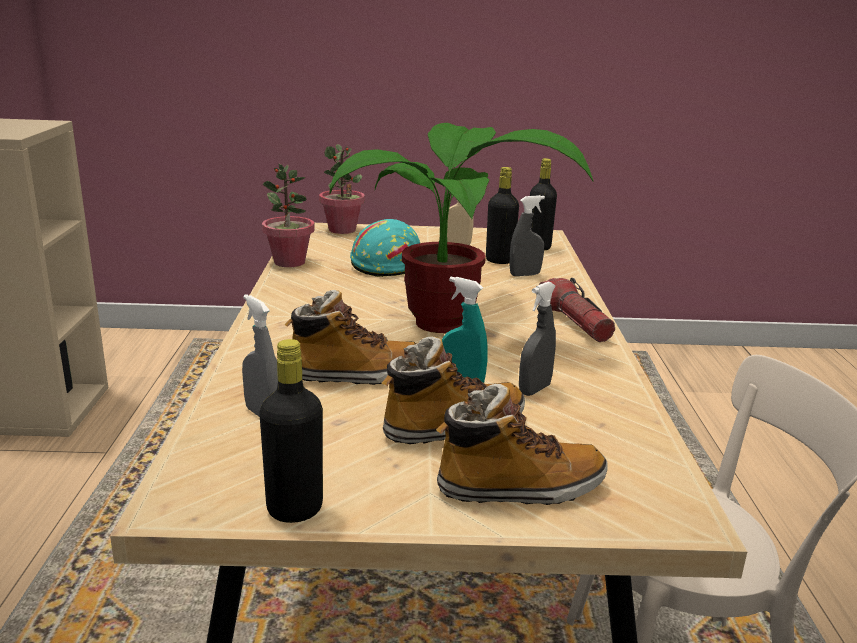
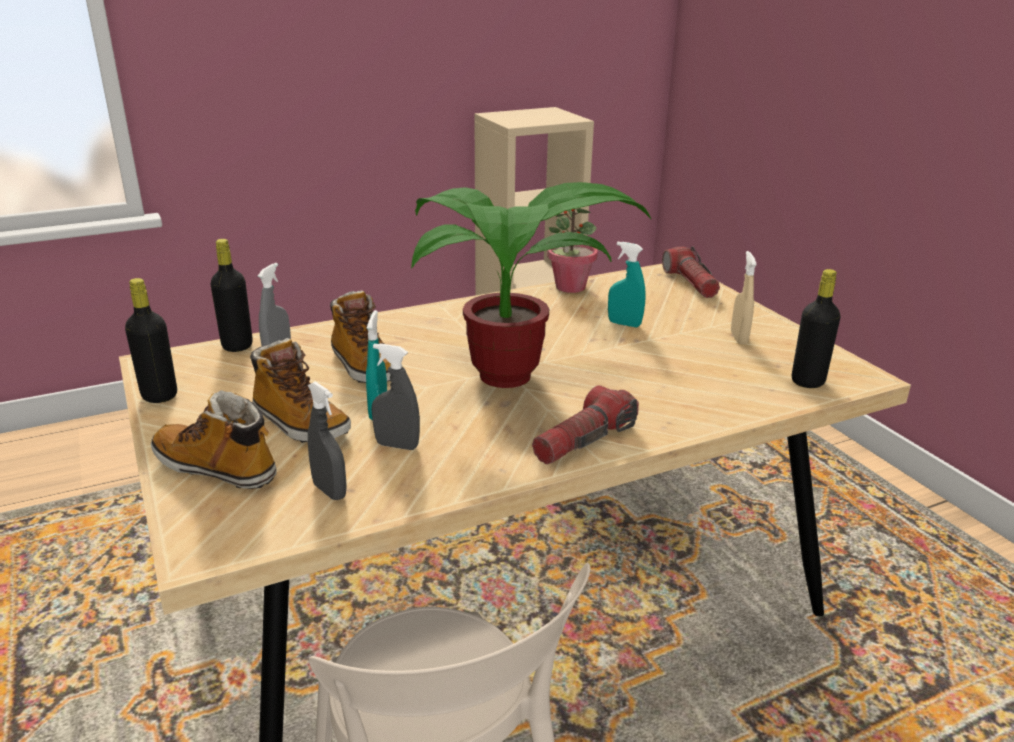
camera: 65 degrees right, 5 degrees up
potted plant [319,144,365,234] -> flashlight [662,247,720,298]
turquoise hard hat [350,219,420,277] -> turquoise spray bottle [608,242,646,327]
boot [436,384,607,505] -> boot turned 150 degrees clockwise [151,390,276,489]
black bottle [486,167,519,264] -> black bottle moved to [211,239,252,352]
grey spray bottle [509,195,545,276] -> grey spray bottle moved to [308,381,347,500]

